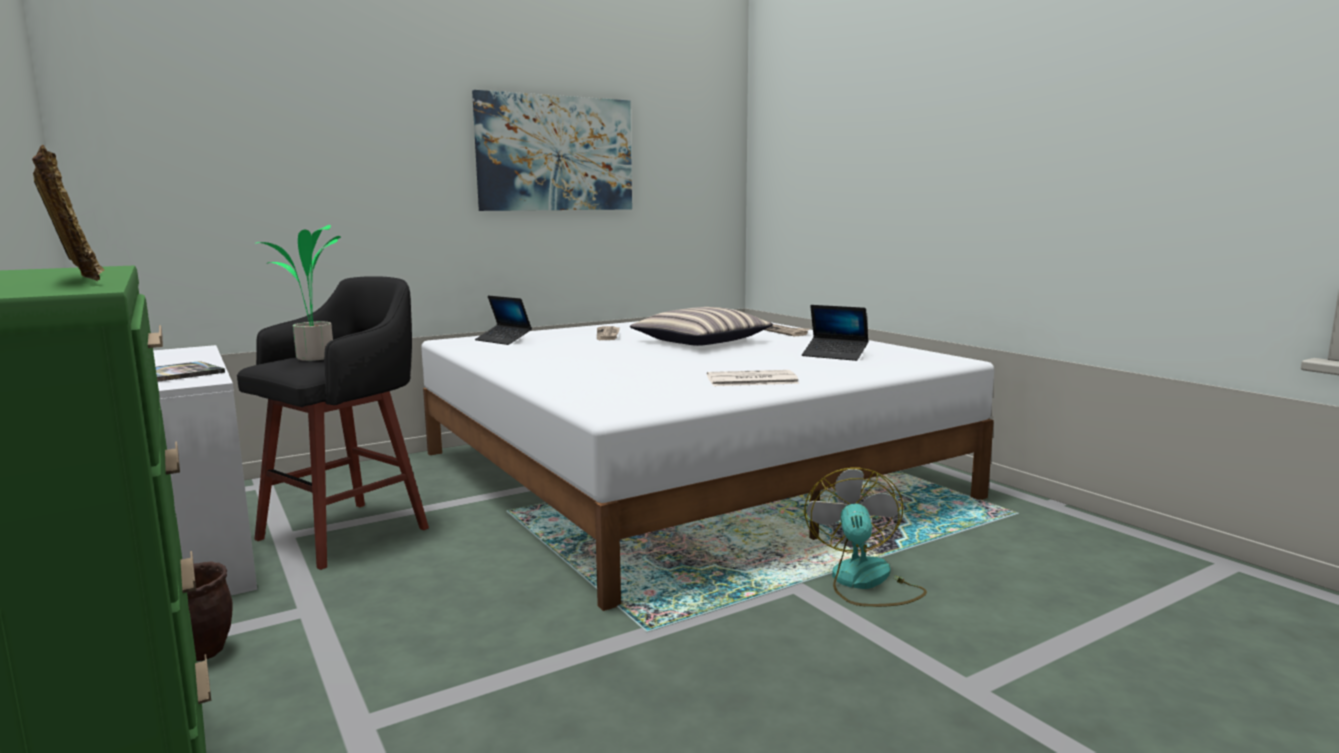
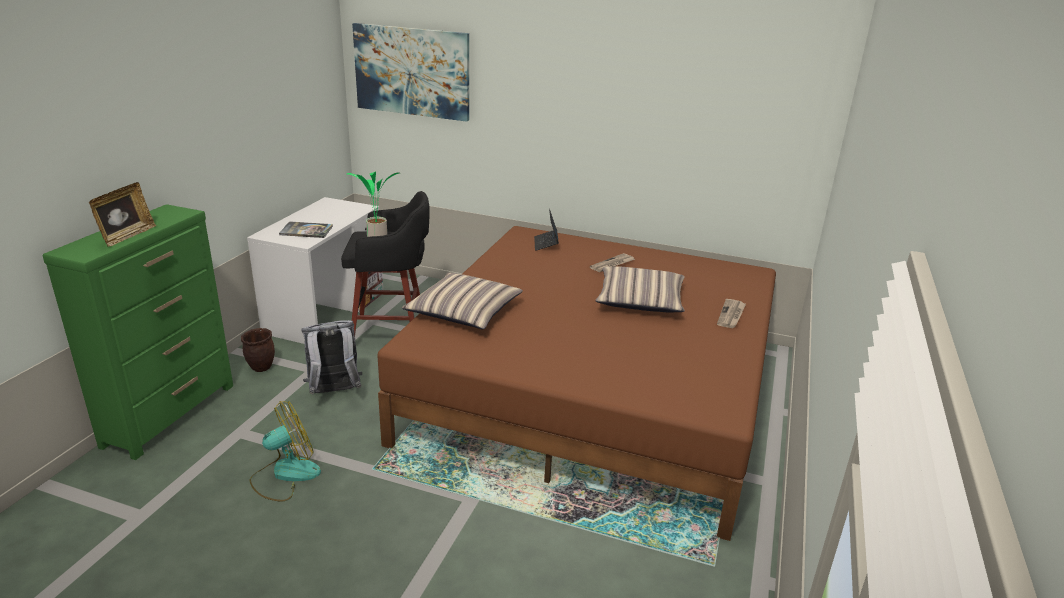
camera: 50 degrees right, 15 degrees up
white bed [421,321,994,611] -> brown bed [377,226,776,541]
picture [472,90,632,211] -> picture moved to [352,23,469,122]
newspaper [707,370,799,386] -> none
laptop [802,305,869,361] -> none
fan [805,468,927,607] -> fan moved to [250,401,321,502]
none -> grey backpack [302,320,362,395]
none -> pillow [402,272,523,329]

